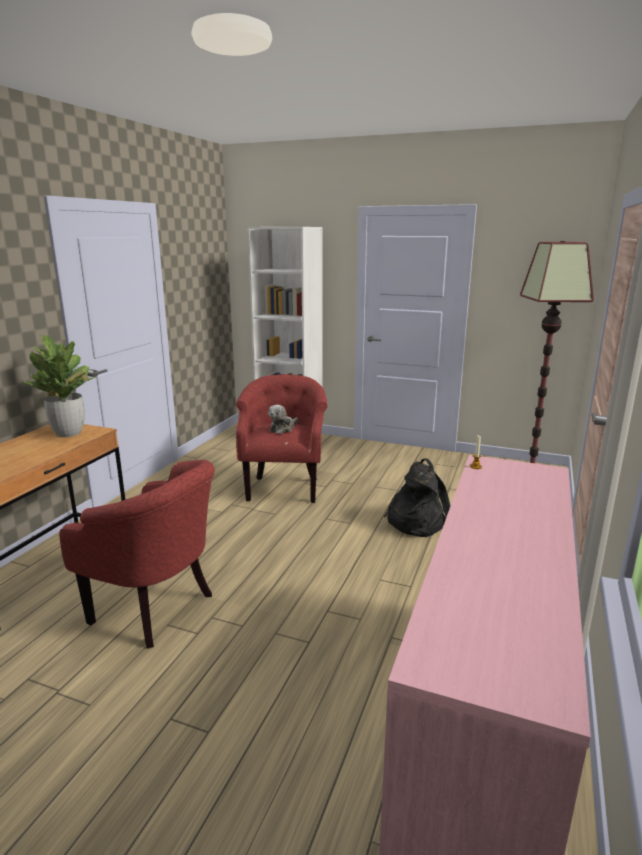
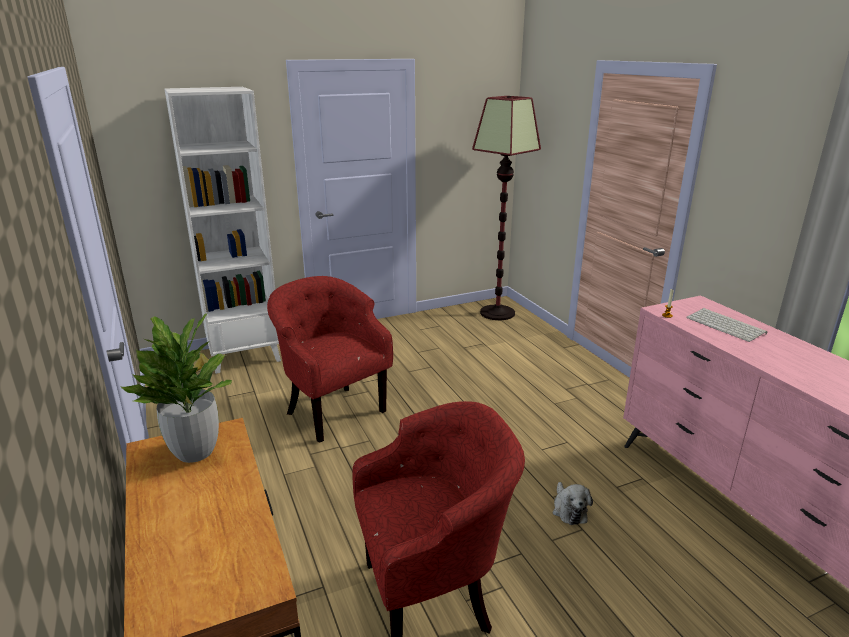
camera: 45 degrees left, 5 degrees up
plush toy [268,405,298,434] -> plush toy moved to [553,482,593,525]
black backpack [384,458,450,537] -> none
none -> keyboard [686,308,767,342]

